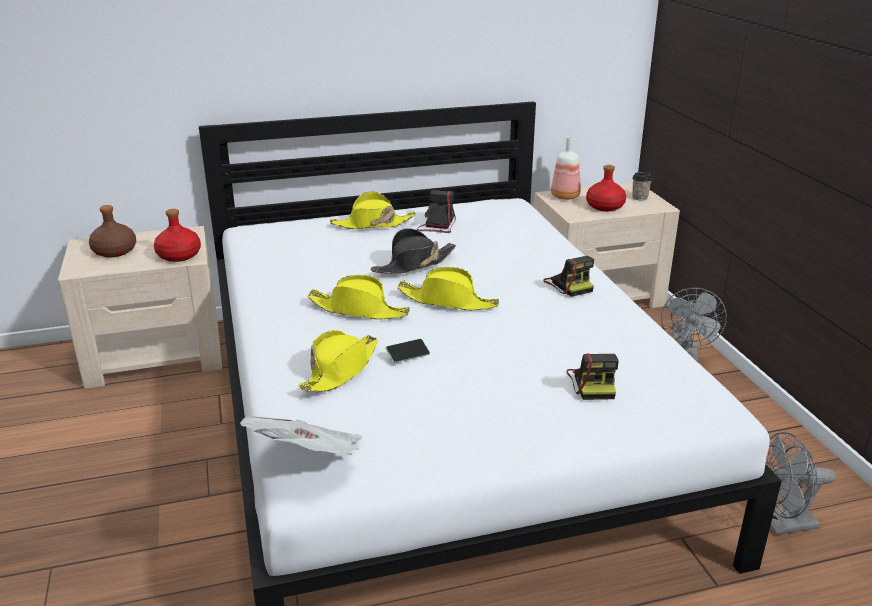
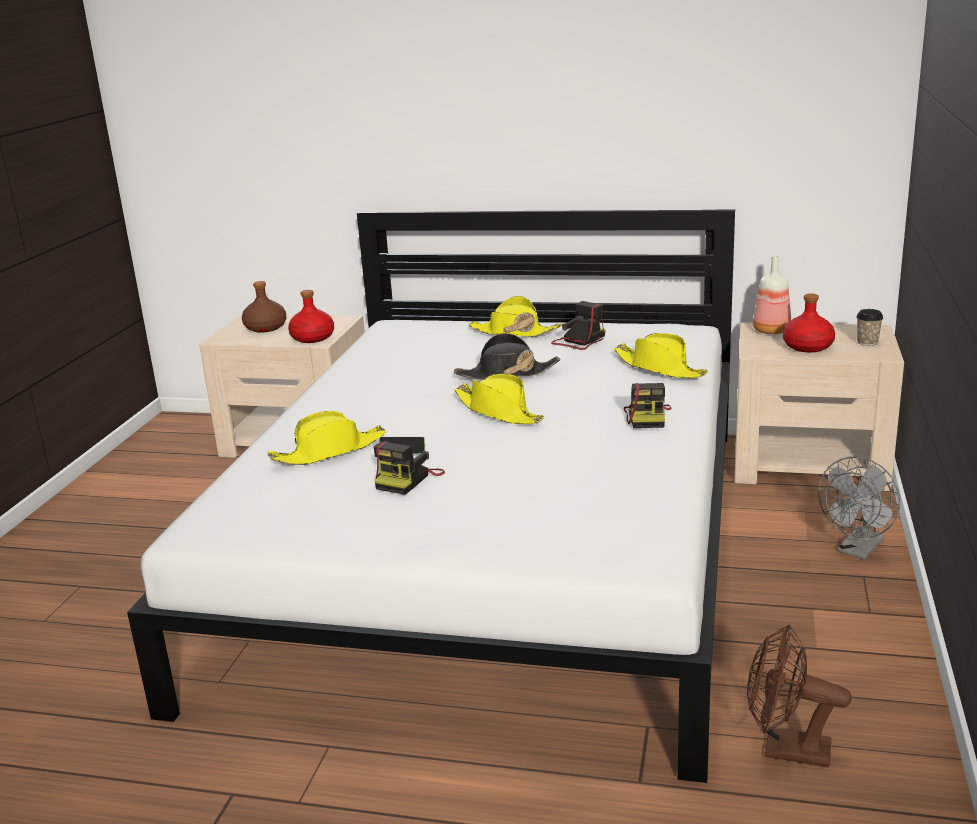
camera: 30 degrees right, 5 degrees down
newspaper [240,416,362,455] -> none
yellow hat [307,275,410,319] -> yellow hat moved to [614,333,708,378]
camera [567,353,619,400] -> camera moved to [374,441,445,495]
grey fan [765,432,836,535] -> brown fan [747,625,852,768]

